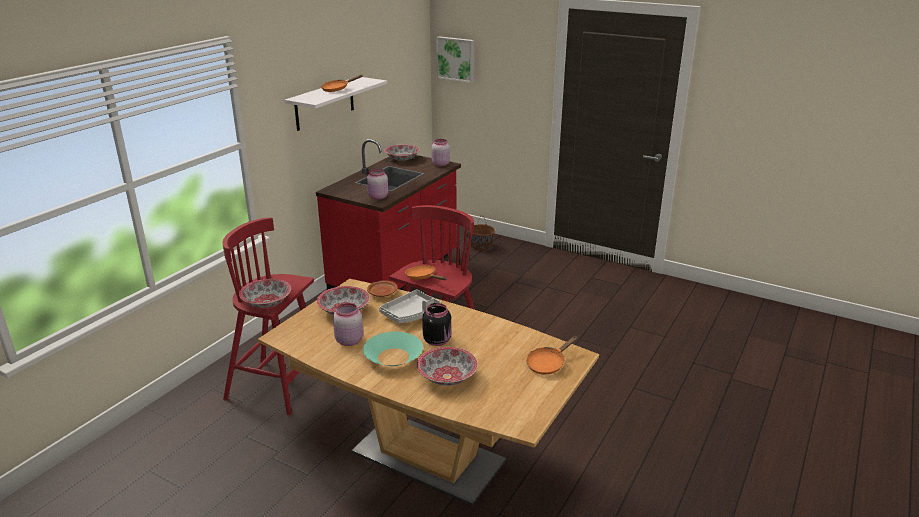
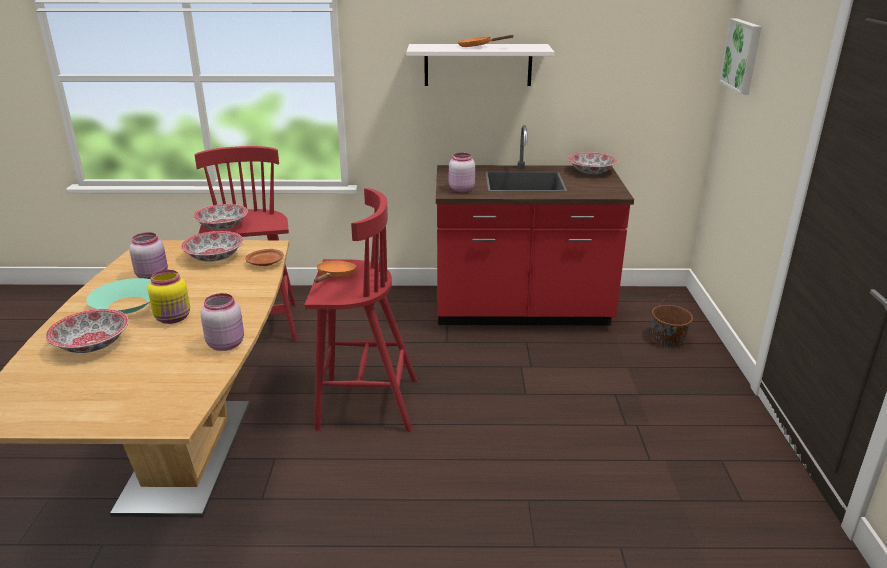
camera: 60 degrees right, 0 degrees up
grey tray [379,289,441,324] -> none
black jar [422,303,451,346] -> yellow jar [148,270,190,324]
pink jar [431,139,450,166] -> pink jar moved to [200,293,244,351]
orange frying pan [526,336,578,375] -> none

